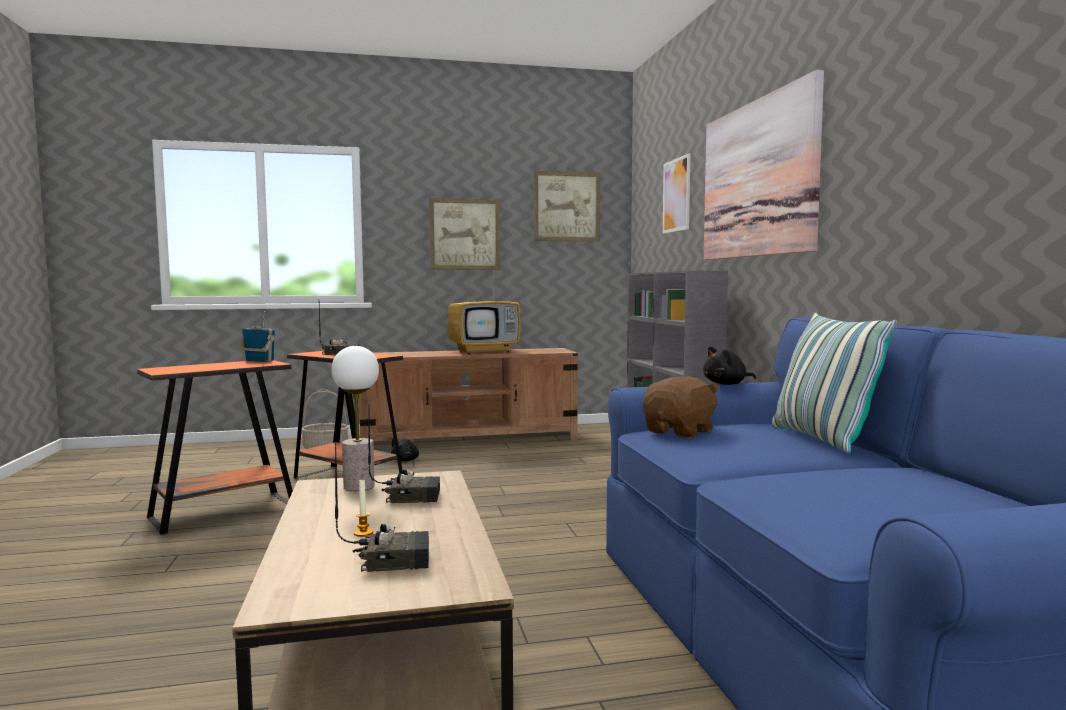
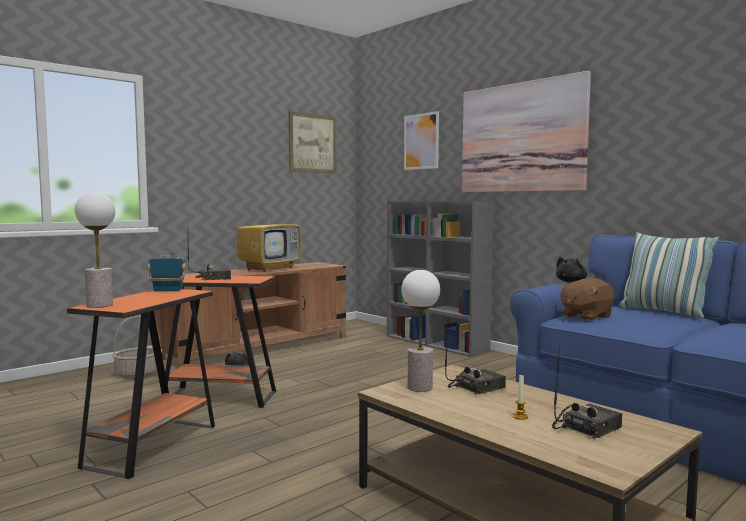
camera: 30 degrees left, 0 degrees up
picture [429,198,500,270] -> none
brown plush toy [643,376,720,438] -> brown plush toy turned 135 degrees counterclockwise [559,278,615,321]
none -> table lamp [75,192,115,308]

